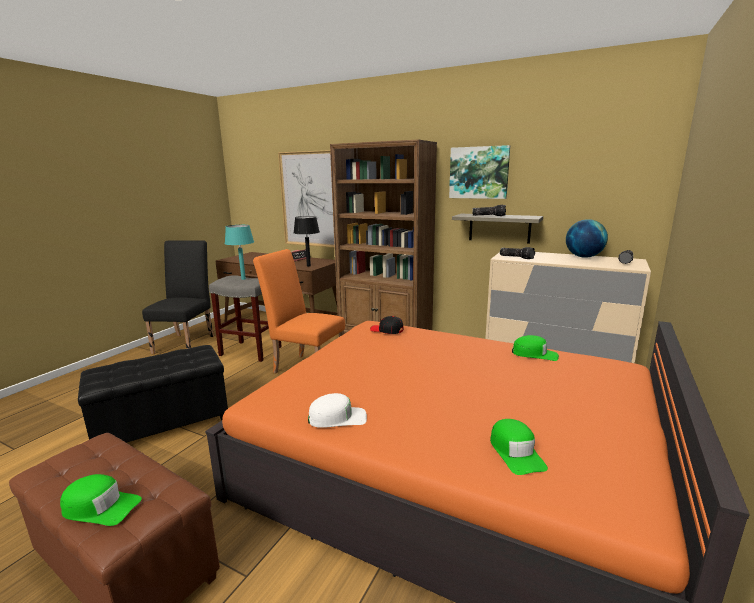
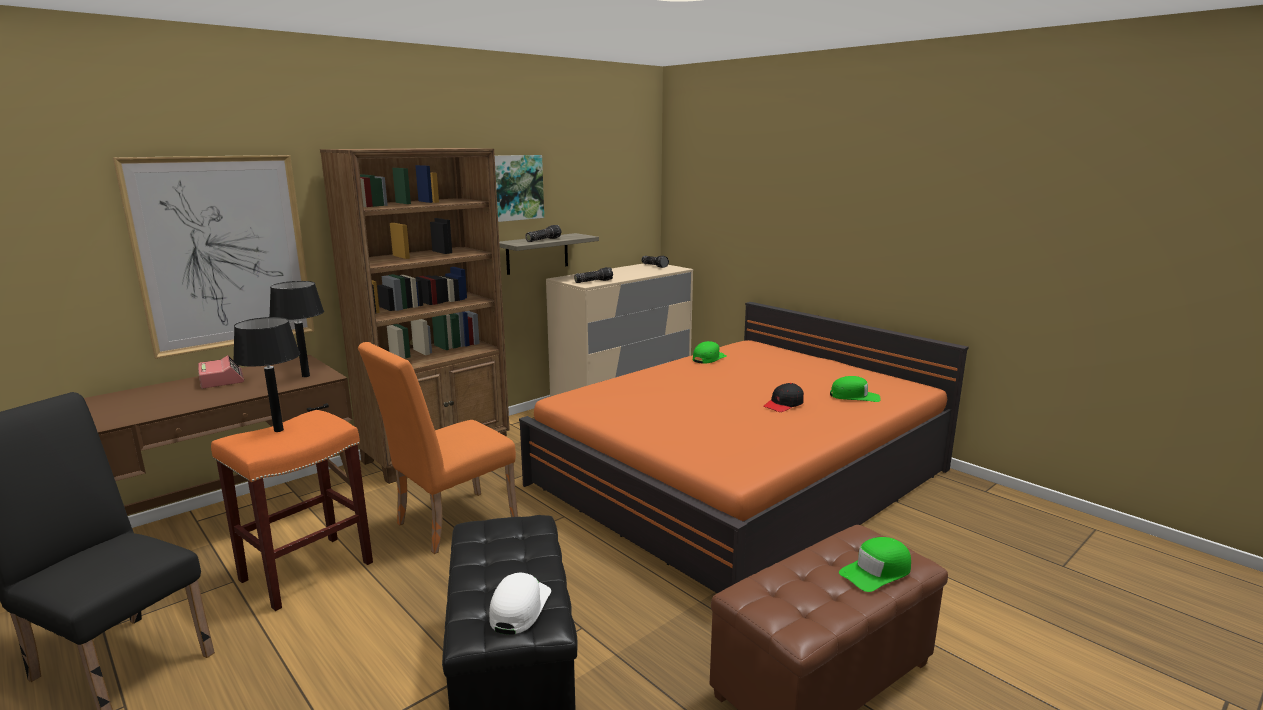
camera: 70 degrees left, 0 degrees up
green cap [60,474,142,526] -> green cap turned 150 degrees counterclockwise [839,537,911,592]
grey stool [209,275,282,362] -> orange stool [211,410,373,611]
turquoise table lamp [225,225,254,280] -> black table lamp [233,317,300,432]
white cap [308,393,367,428] -> white cap moved to [489,573,551,635]
black cap [370,316,404,334] -> black cap moved to [763,383,804,412]
globe [566,219,608,258] -> none

